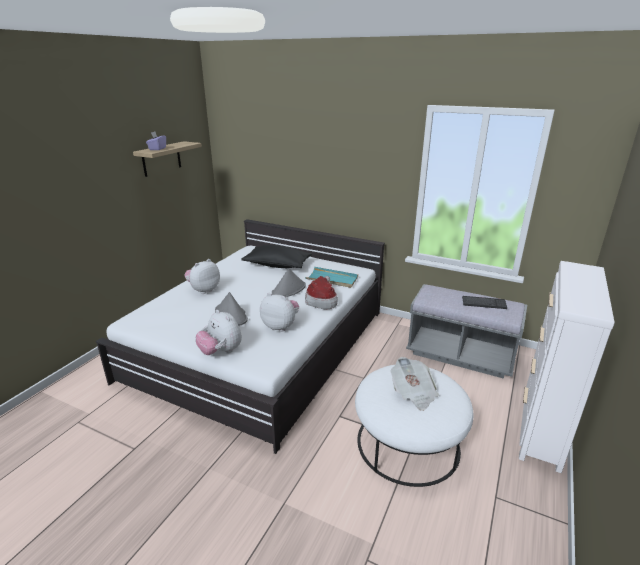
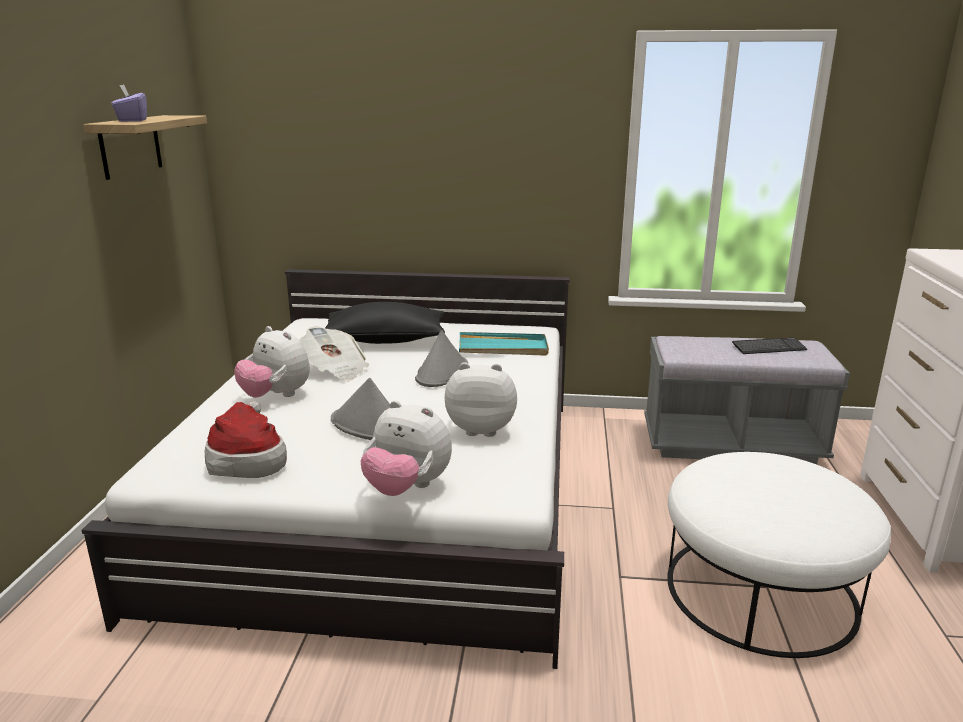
camera: 20 degrees left, 5 degrees down
plush toy [184,259,220,294] -> plush toy turned 75 degrees counterclockwise [234,326,310,398]
hat [305,276,338,310] -> hat moved to [205,401,287,478]
newspaper [391,357,439,411] -> newspaper moved to [299,326,369,382]

